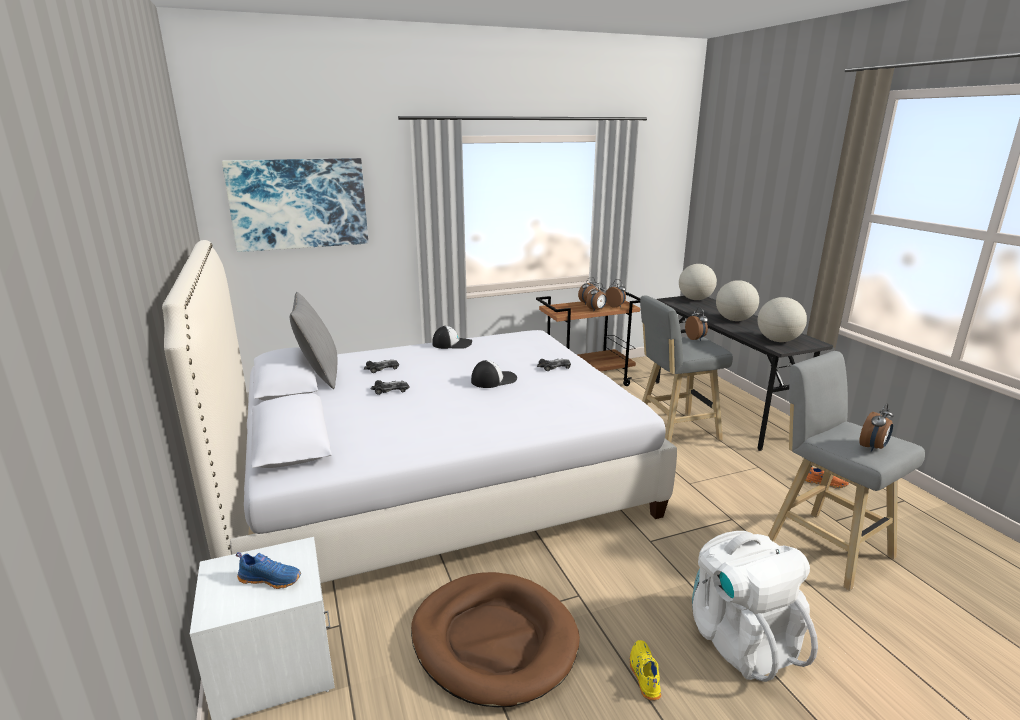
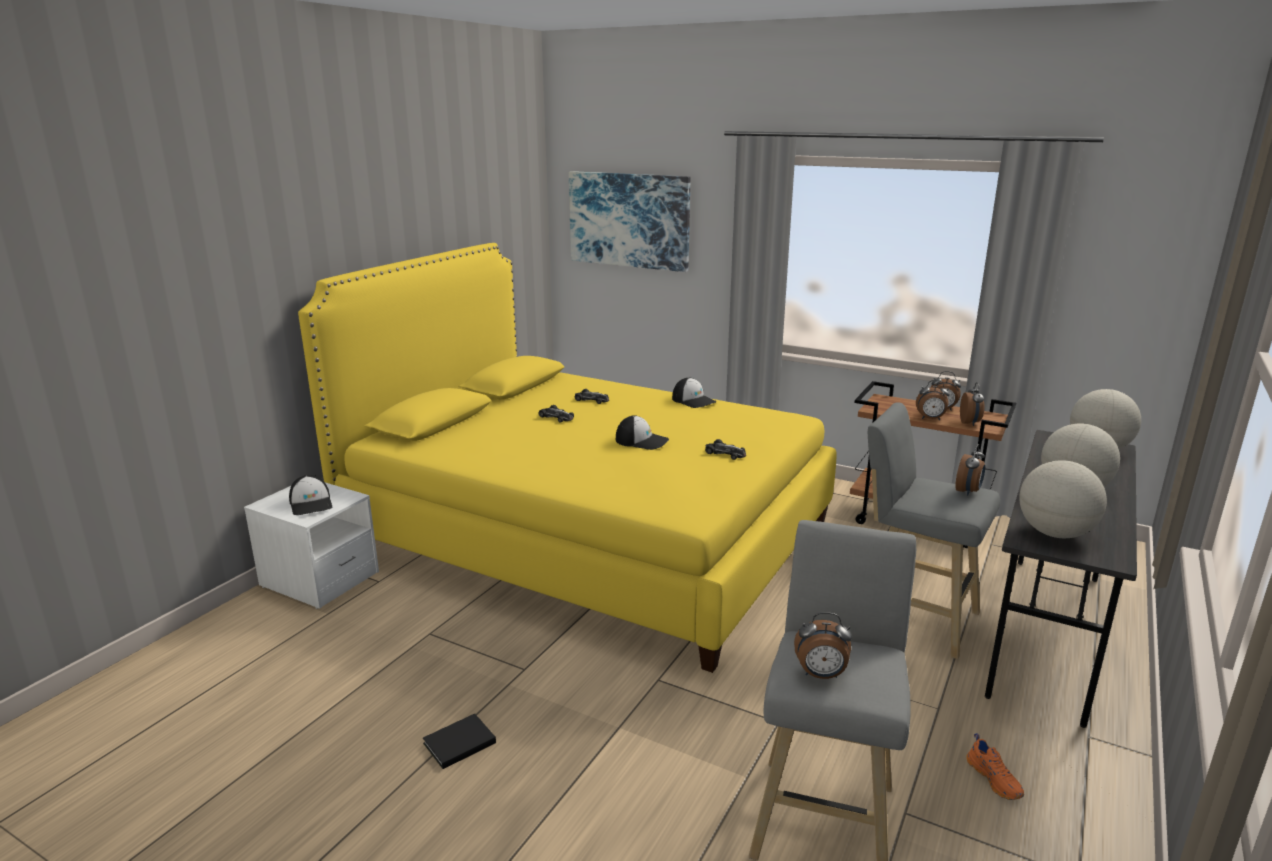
camera: 50 degrees right, 0 degrees up
white bed [162,240,677,583] -> yellow bed [298,243,836,673]
blue shoe [236,552,301,589] -> cap [289,475,332,515]
grey pillow [290,292,337,389] -> none
brown dog bed [411,572,580,707] -> none
yellow shoe [630,640,661,701] -> black book [423,714,496,769]
white backpack [692,531,818,682] -> none

